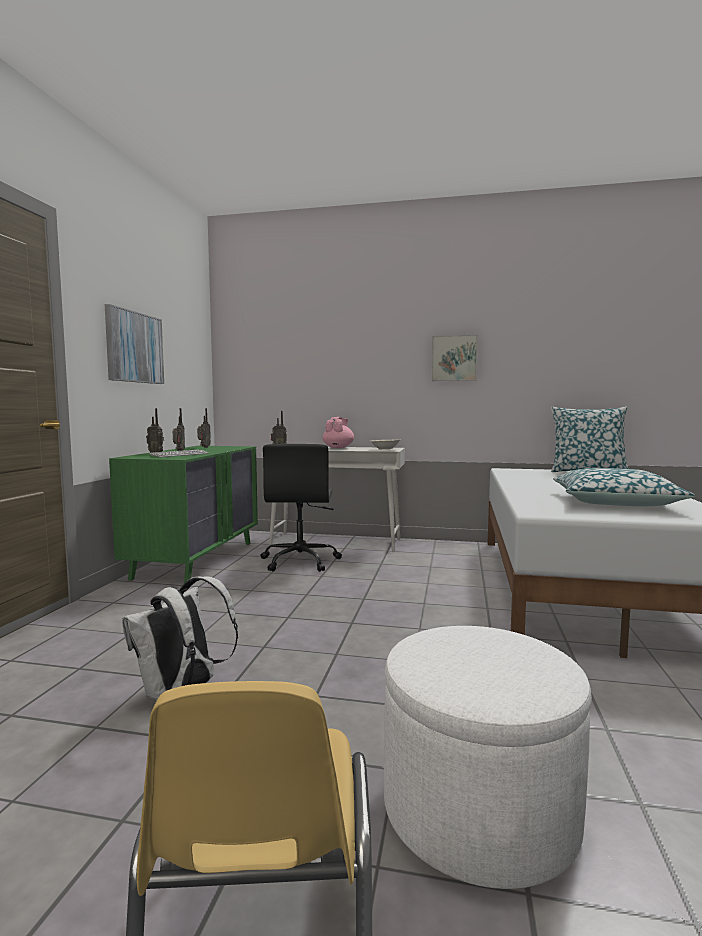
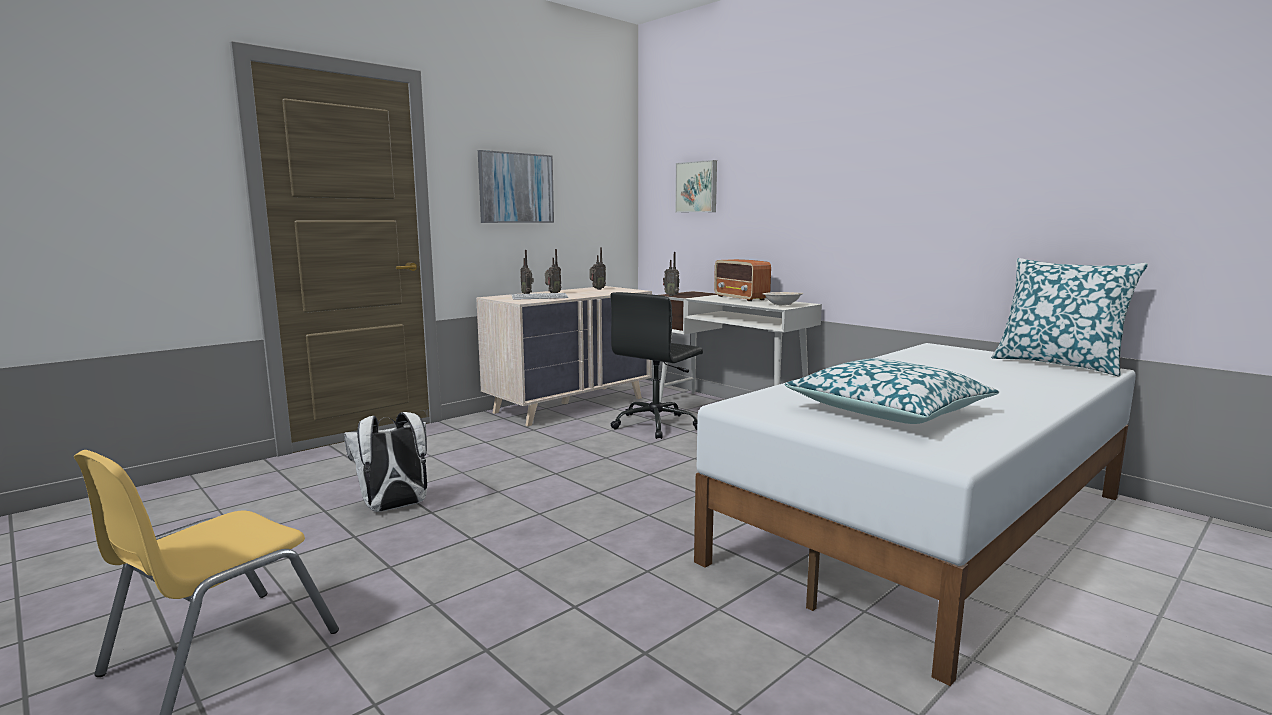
camera: 35 degrees right, 5 degrees up
green dresser [109,446,258,583] -> beige dresser [476,286,652,426]
pink teapot [322,417,354,448] -> radio [714,259,771,301]
white ottoman [384,626,592,889] -> none
picture [431,335,478,381] -> picture moved to [675,160,717,212]

